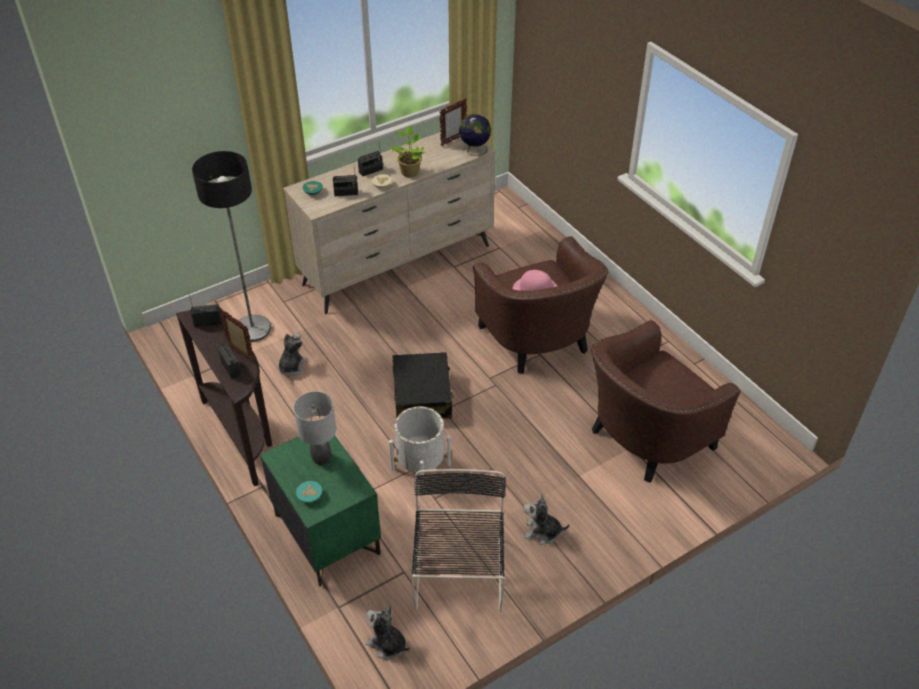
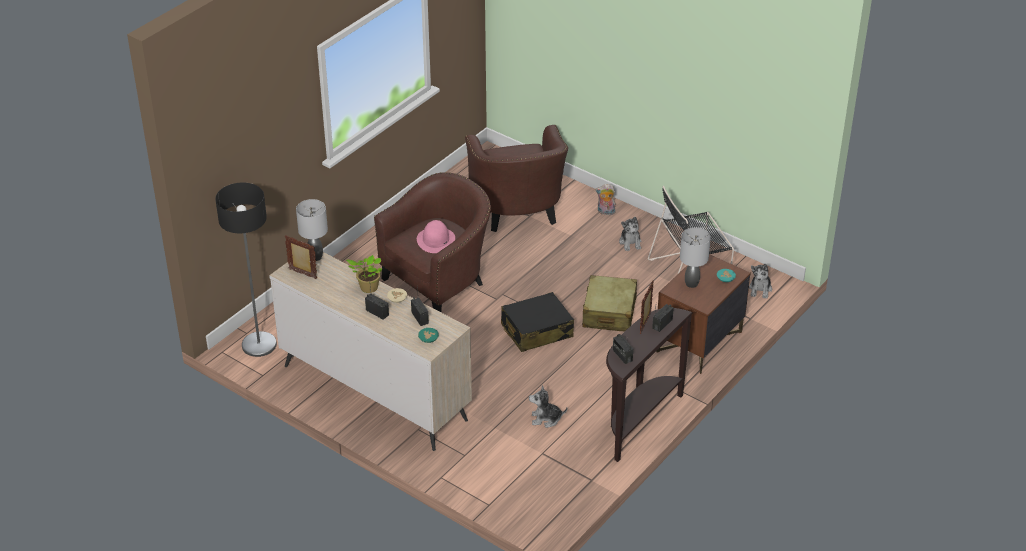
camera: 110 degrees left, 5 degrees down
floor lamp [192,151,271,342] -> floor lamp moved to [215,182,277,357]
green nightstand [260,435,381,587] -> brown nightstand [656,254,751,374]
white planter [389,406,451,491] -> beige suitcase [582,275,637,332]
globe [459,114,491,156] -> grey table lamp [296,199,328,261]
brown armchair [592,320,741,483] -> brown armchair turned 45 degrees clockwise [465,125,568,232]
none -> plush toy [595,184,616,215]

